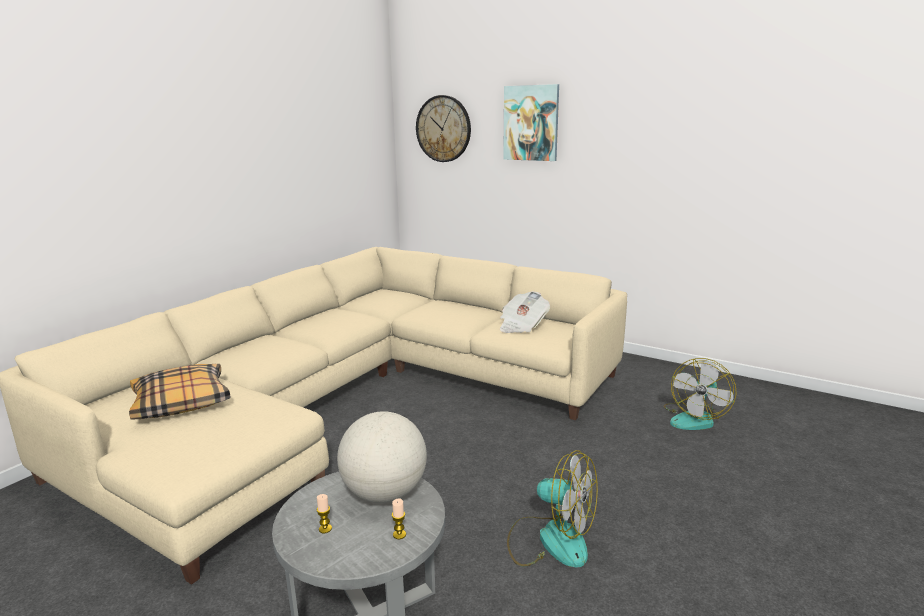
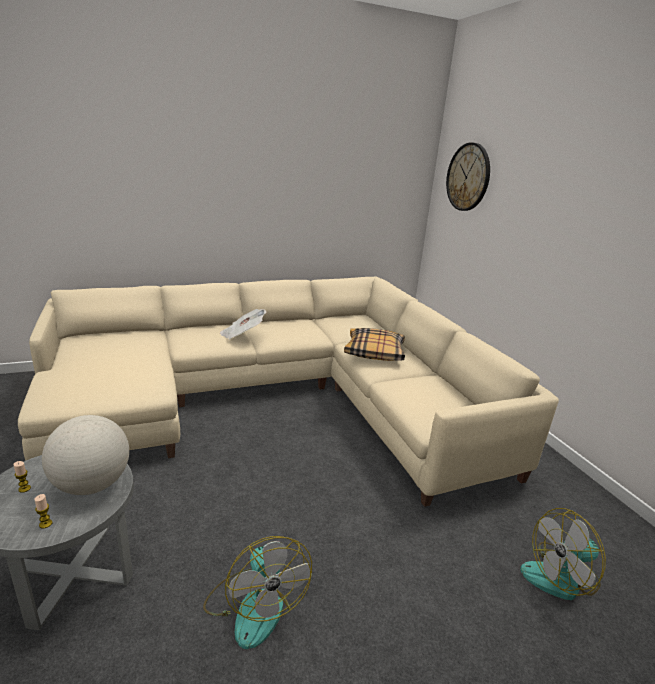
camera: 35 degrees right, 5 degrees up
pillow [129,364,230,420] -> pillow moved to [344,328,405,361]
newspaper [500,291,550,333] -> newspaper moved to [220,309,267,340]
picture [503,84,559,161] -> none

